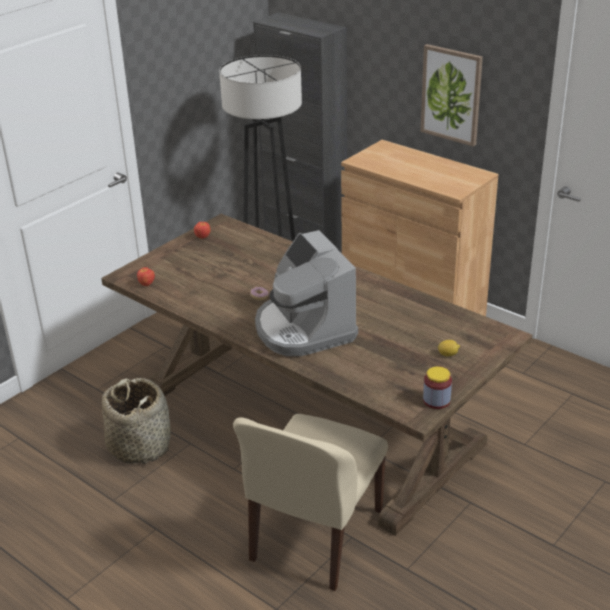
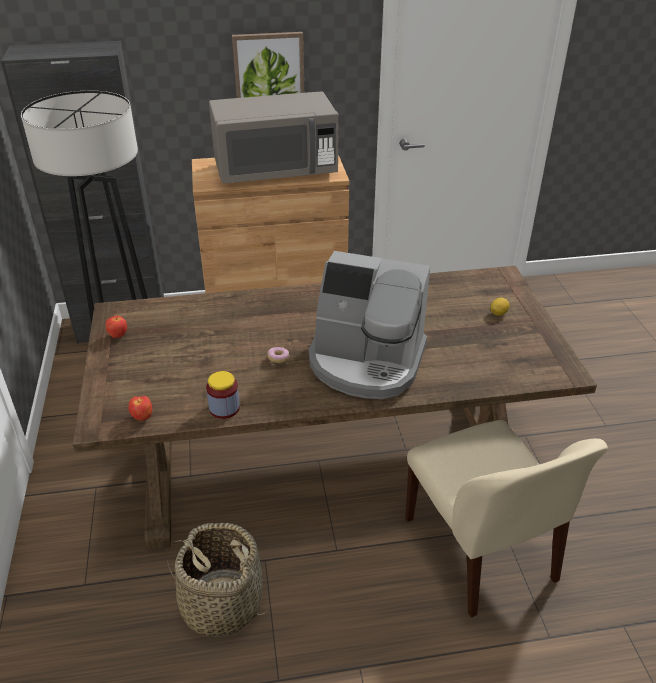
camera: 50 degrees left, 5 degrees up
jar [423,366,452,409] -> jar moved to [206,371,240,419]
none -> grey microwave [209,91,339,184]

